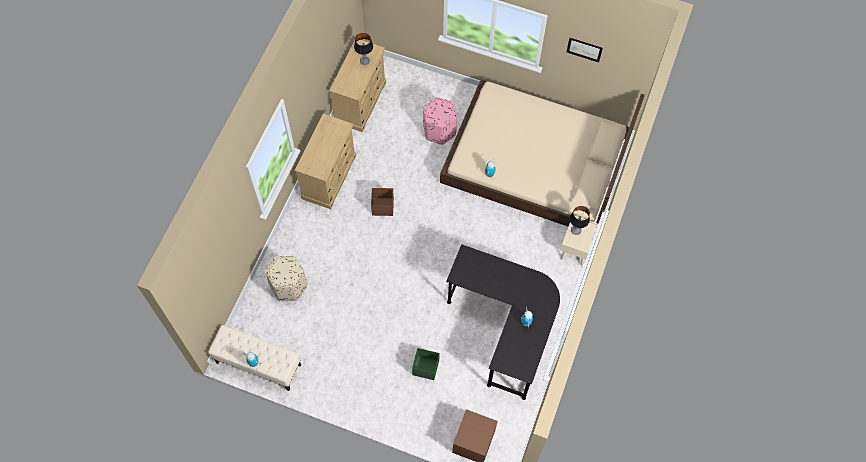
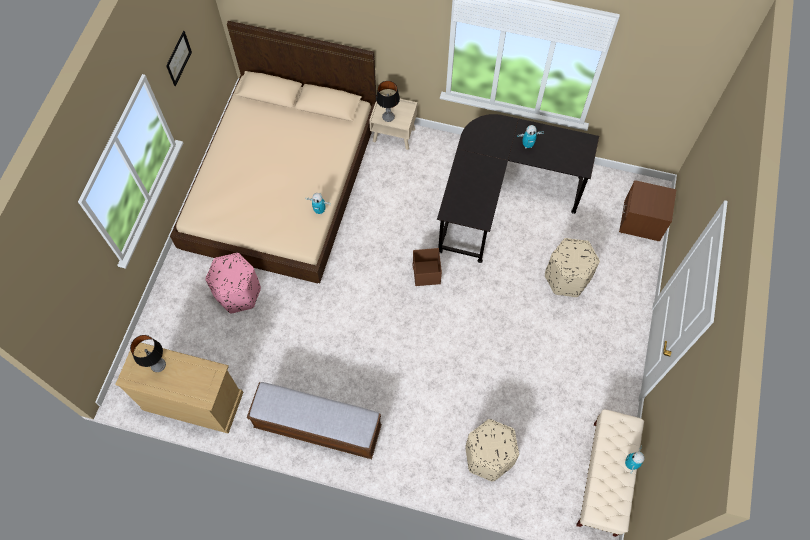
camera: 95 degrees left, 0 degrees up
beige dresser [294,114,356,209] -> bench [247,382,382,459]
brown storage box [371,188,394,216] -> brown storage box moved to [413,248,442,286]
green storage box [412,348,440,380] -> beige ottoman [545,238,600,297]

